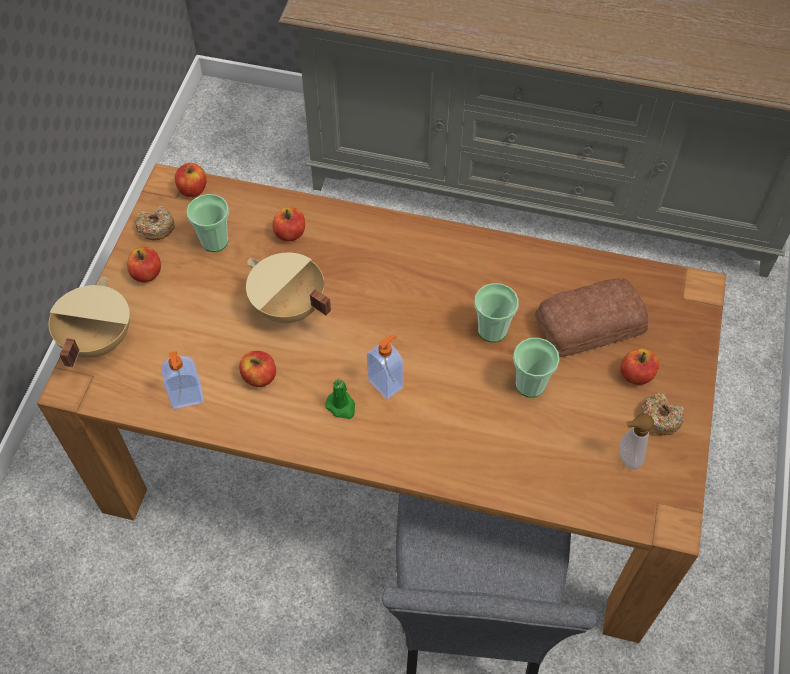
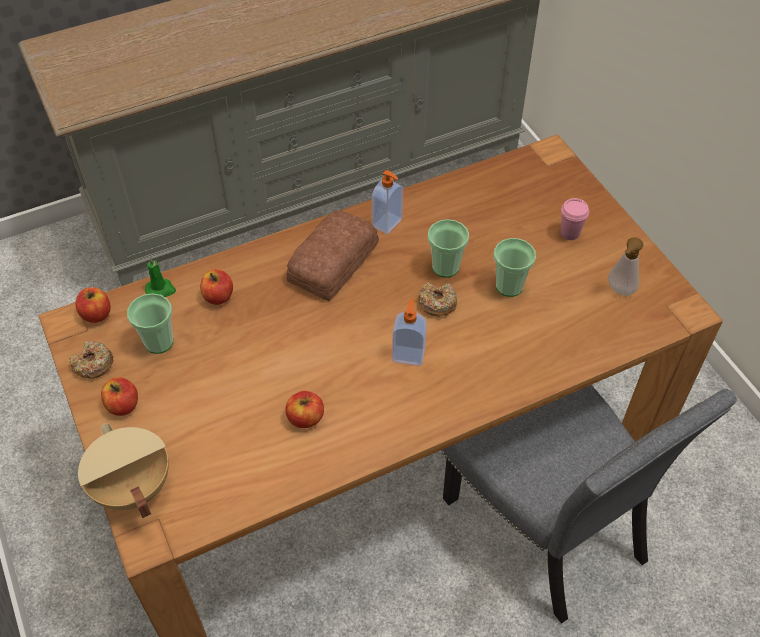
camera: 40 degrees left, 5 degrees down
soap dispenser [161,351,204,409] -> soap dispenser moved to [372,170,403,234]
beige cooking pot [246,253,331,323] -> none
green candle [325,378,355,419] -> green candle moved to [145,257,176,297]
bread [535,278,648,358] -> bread moved to [286,210,379,301]
apple [621,348,659,385] -> pink cup [561,198,589,240]
donut [640,393,684,435] -> donut moved to [418,282,457,316]

